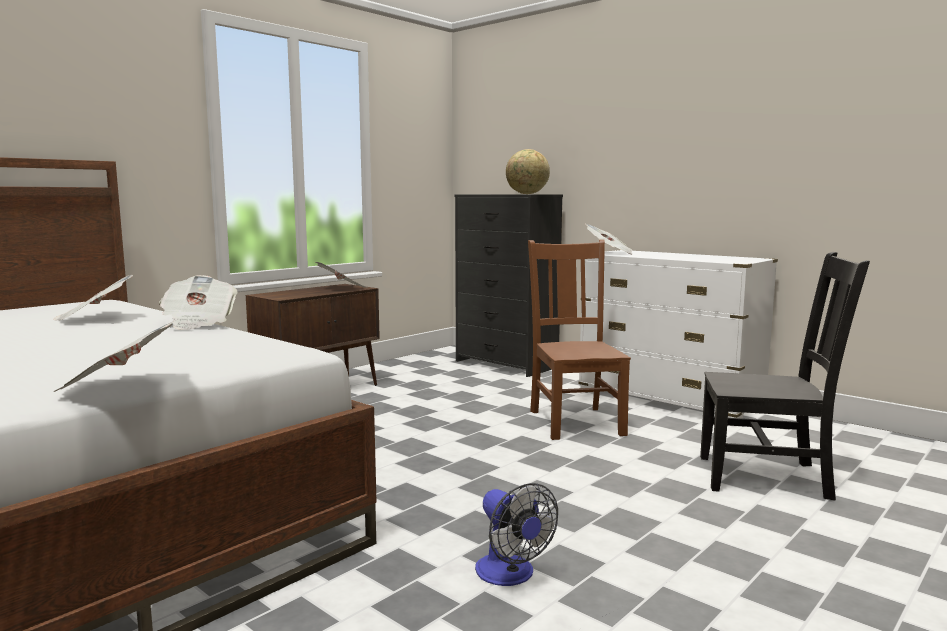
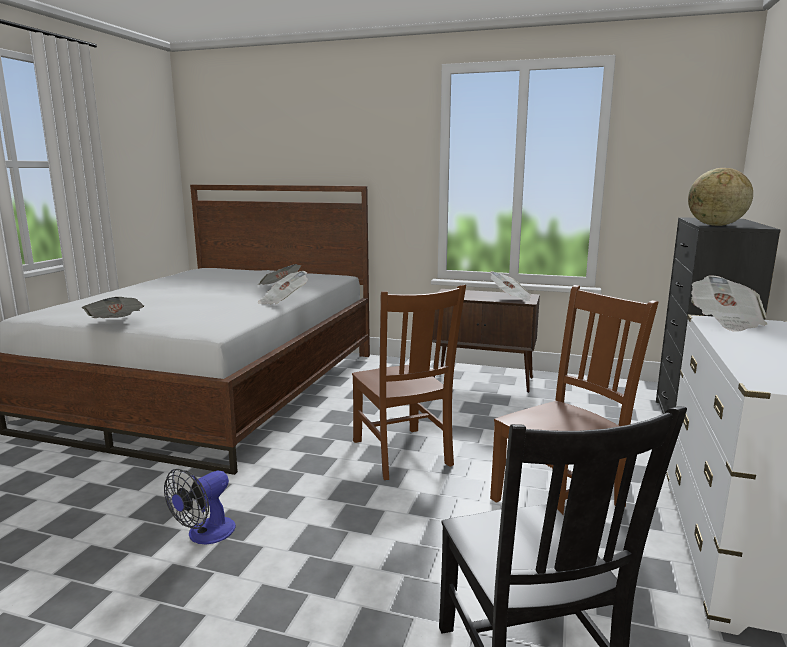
camera: 65 degrees right, 5 degrees up
none -> brown chair [352,285,466,480]

